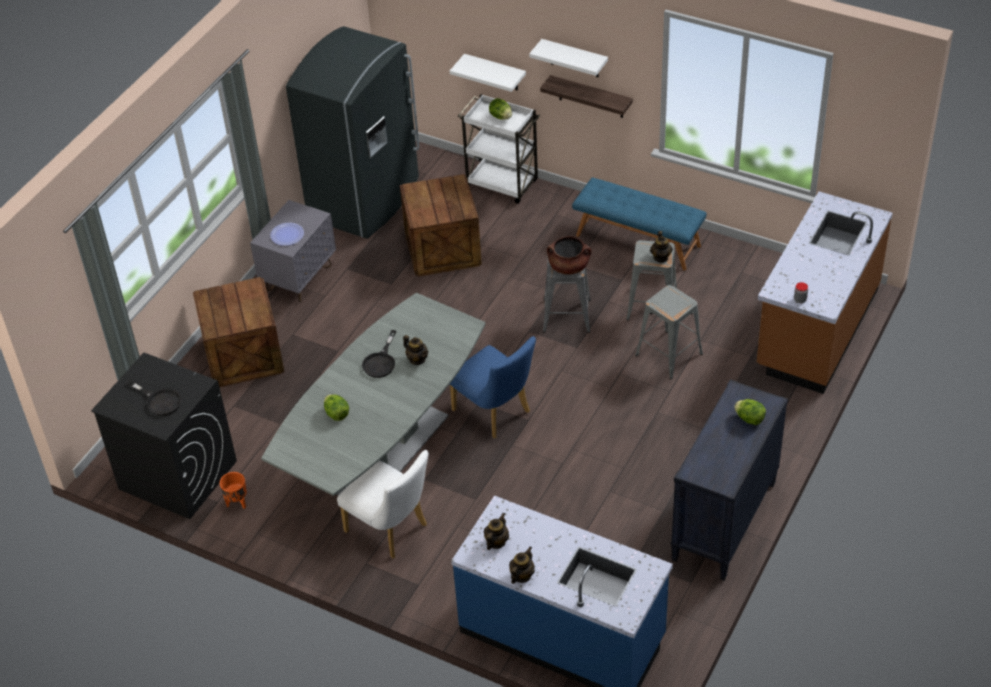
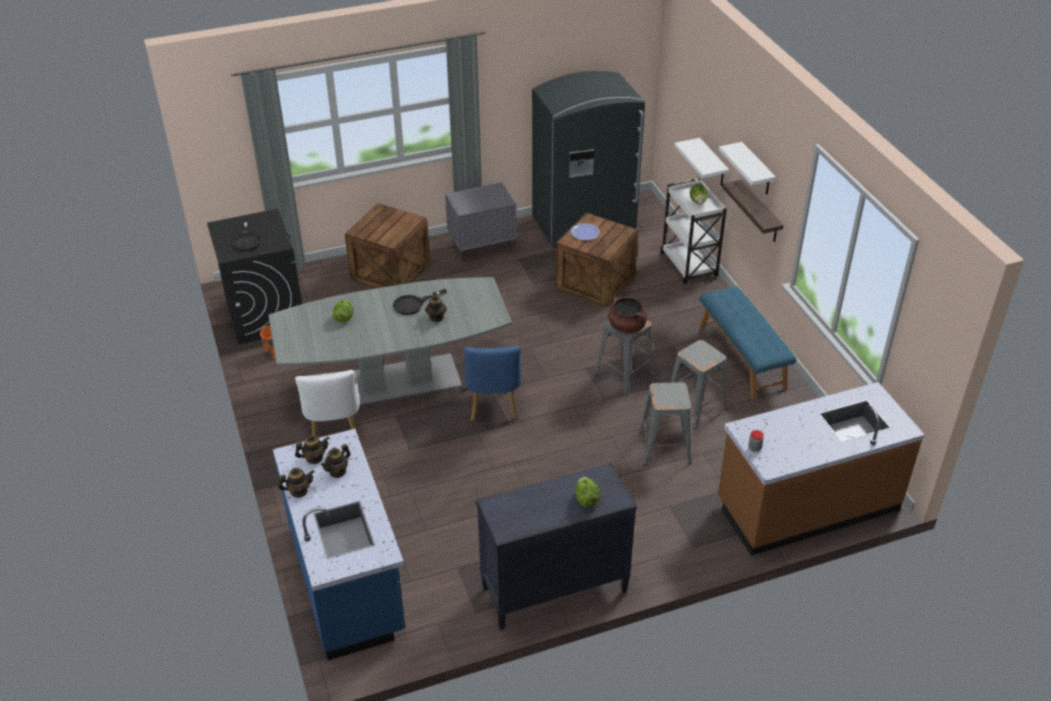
camera: 40 degrees right, 5 degrees down
plate [270,223,304,246] -> plate moved to [570,223,600,240]
teapot [650,231,673,263] -> teapot moved to [321,444,351,478]

